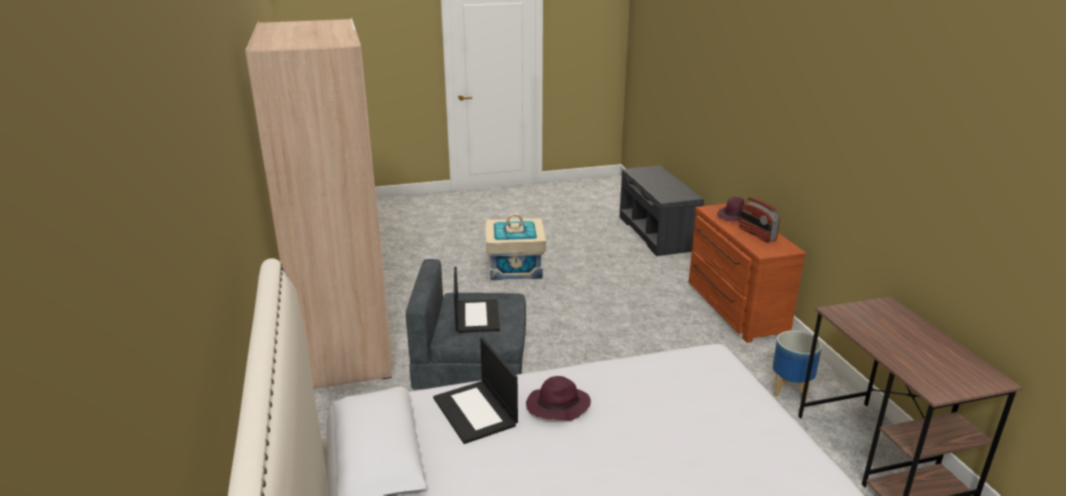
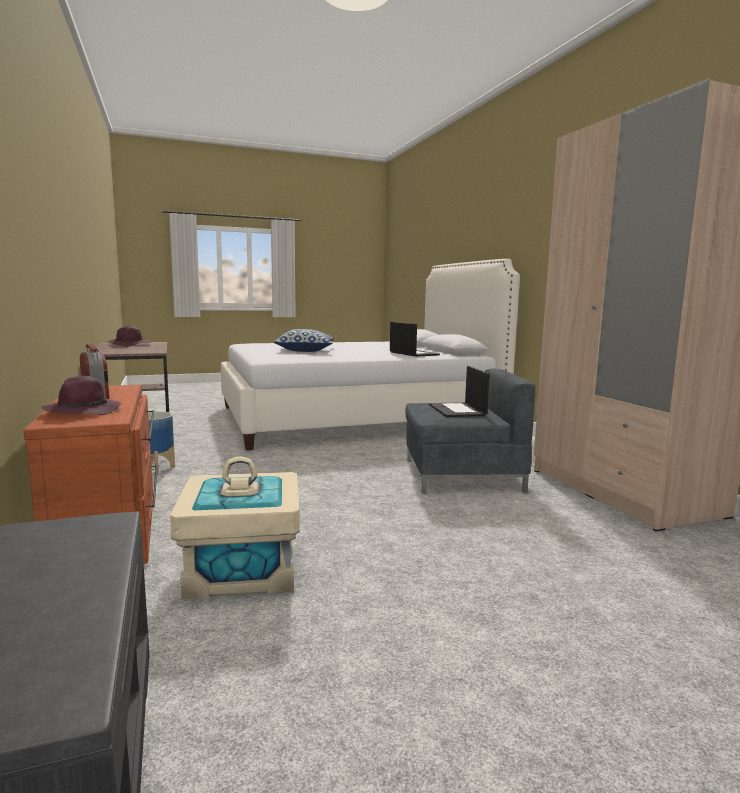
camera: 175 degrees right, 15 degrees down
beige storage box [485,213,546,280] -> beige storage box moved to [170,456,300,599]
purple hat [526,376,591,421] -> purple hat moved to [108,326,151,347]
none -> pillow [274,329,334,352]

